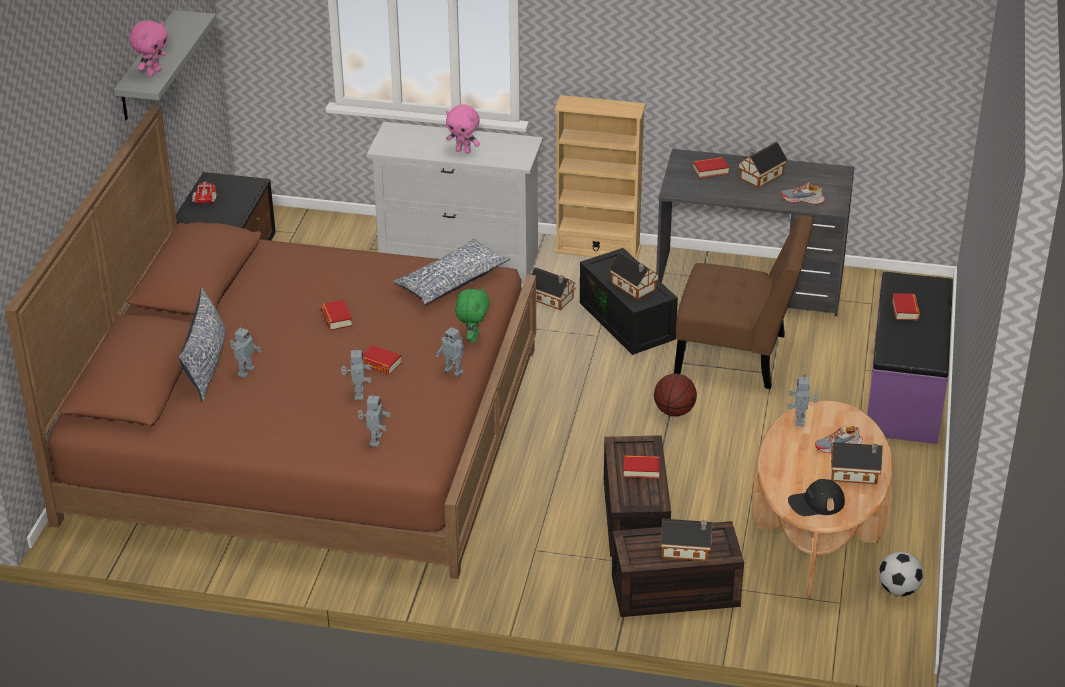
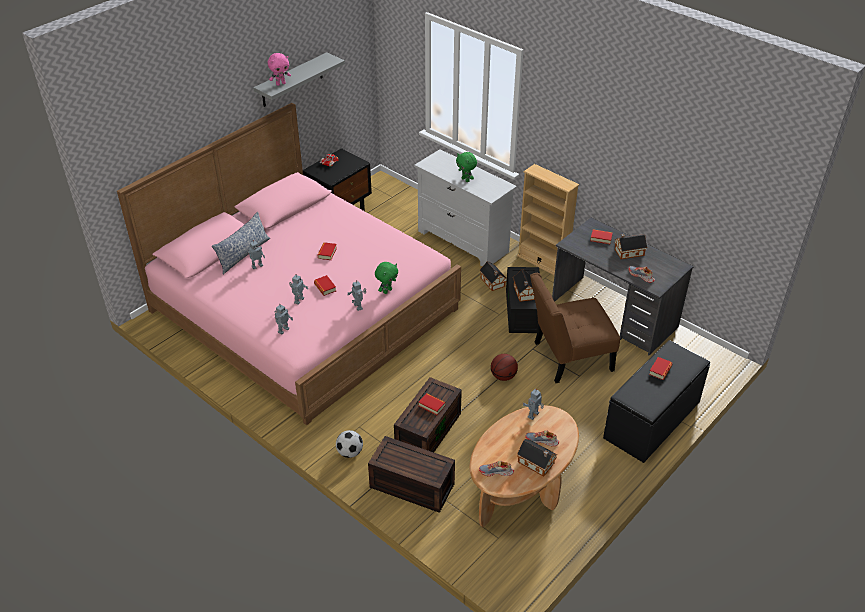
camera: 30 degrees right, 5 degrees up
brown bed [5,105,536,579] -> pink bed [117,103,461,425]
pillow [393,239,510,305] -> none
pink plush toy [446,104,480,154] -> green plush toy [456,152,477,182]
toy house [661,519,713,561] -> none
brown chair [674,215,814,389] -> brown chair turned 120 degrees clockwise [530,273,620,383]
black cap [788,479,845,516] -> shoe [479,461,514,476]
purple bench [868,272,953,444] -> black bench [603,340,710,463]
football [878,552,924,596] -> football moved to [336,430,363,458]

